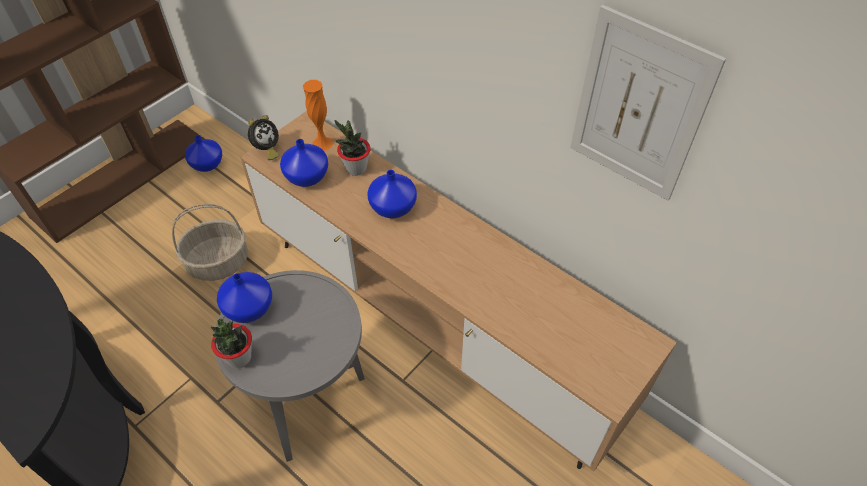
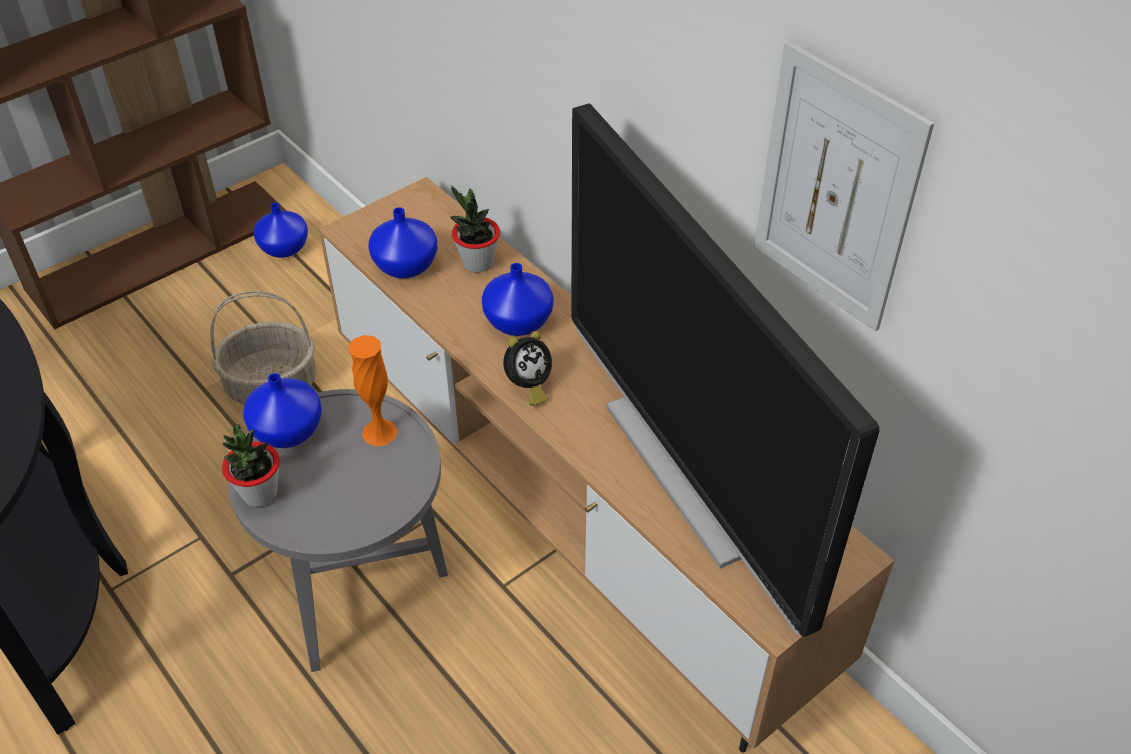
camera: 10 degrees right, 5 degrees down
alarm clock [248,115,279,160] -> alarm clock moved to [503,331,552,406]
orange vase [303,80,333,151] -> orange vase moved to [349,335,398,446]
none -> television [571,104,880,638]

